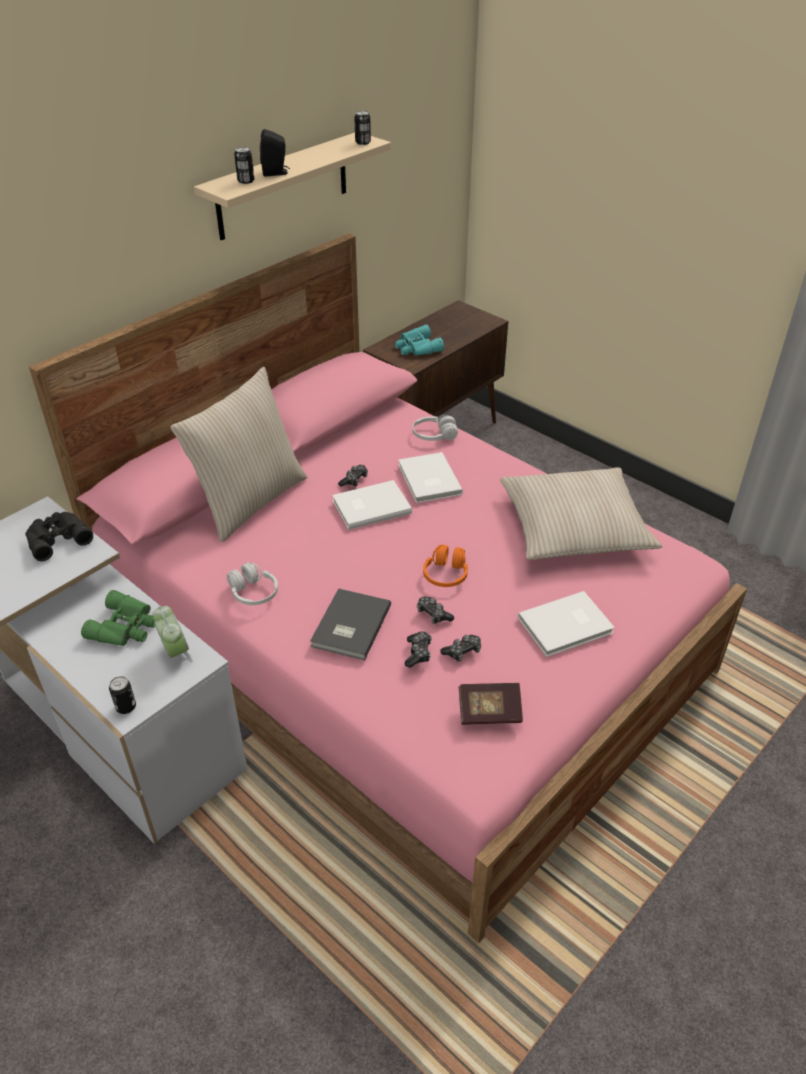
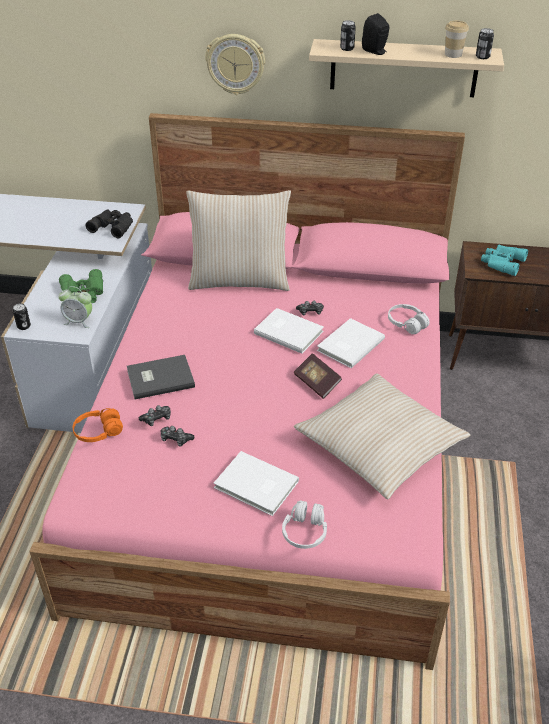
camera: 55 degrees right, 0 degrees up
alarm clock [153,606,193,662] -> alarm clock turned 75 degrees clockwise [58,286,92,328]
white headphones [227,562,278,605] -> white headphones moved to [282,501,327,549]
game controller [417,597,454,624] -> none
orange headphones [423,545,468,587] -> orange headphones moved to [73,408,123,442]
book [459,683,523,725] -> book moved to [294,353,342,399]
none -> wall clock [205,34,265,95]
none -> cup [445,21,469,58]

